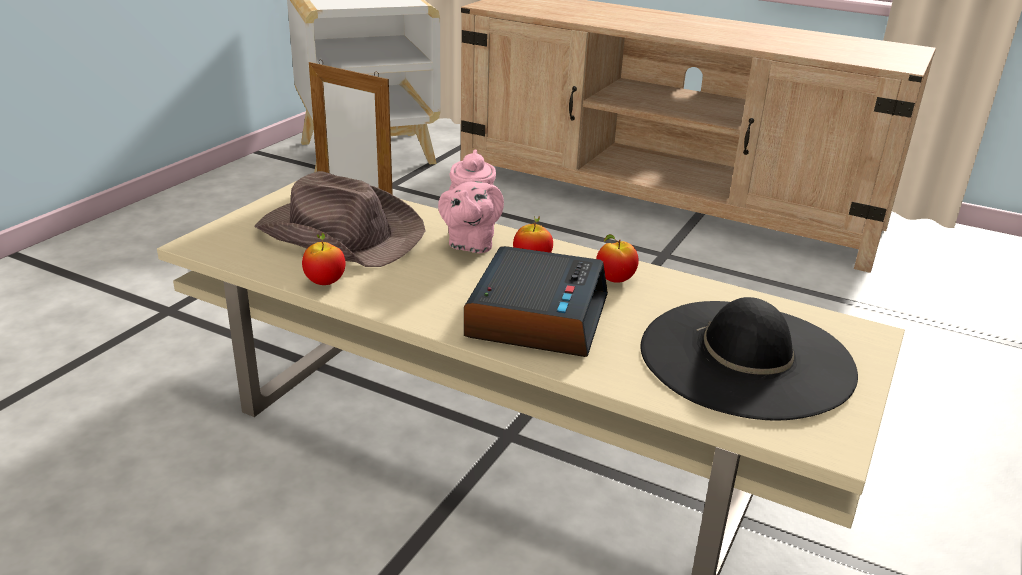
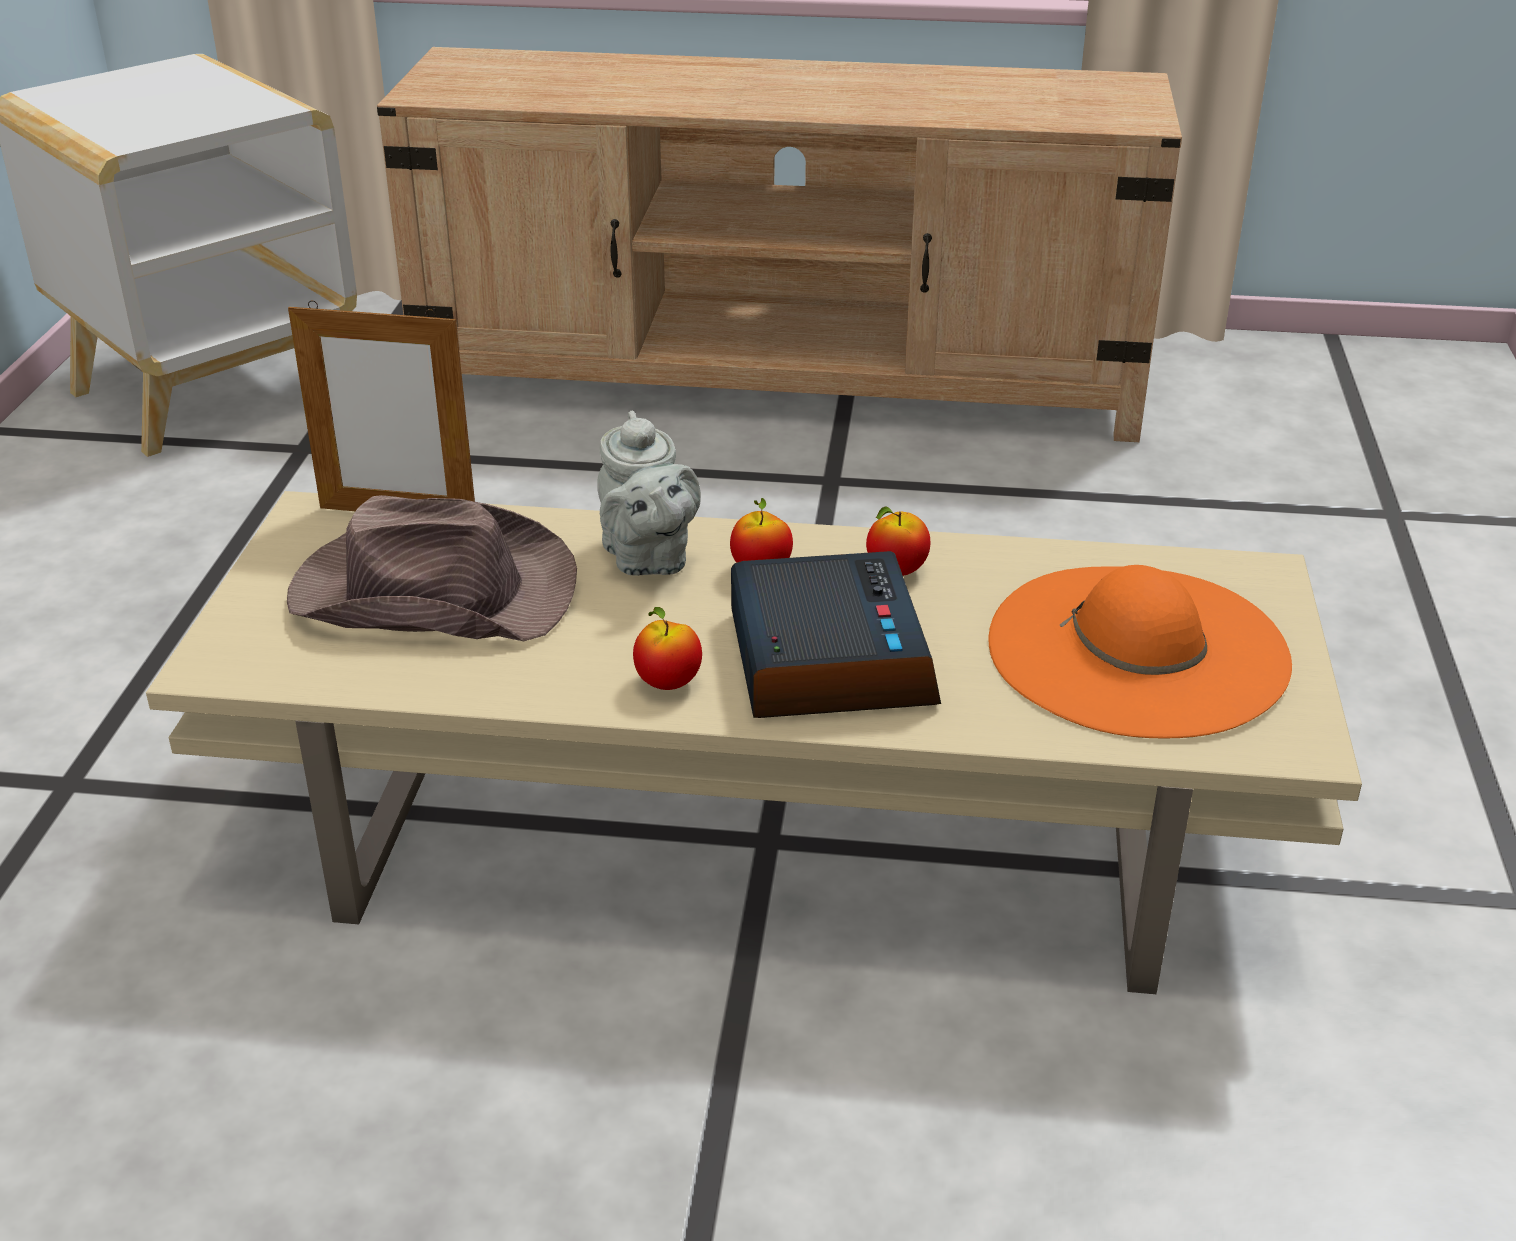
camera: 20 degrees left, 5 degrees up
apple [302,233,345,285] -> apple moved to [633,607,702,690]
pink teapot [438,149,504,253] -> grey teapot [597,410,701,576]
black hat [640,297,858,421] -> orange hat [988,565,1292,739]

